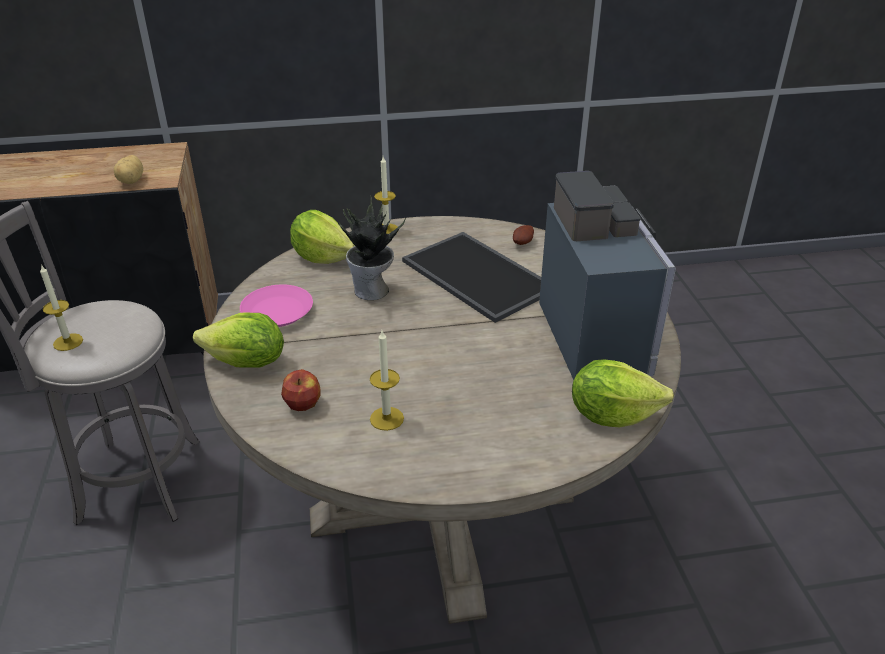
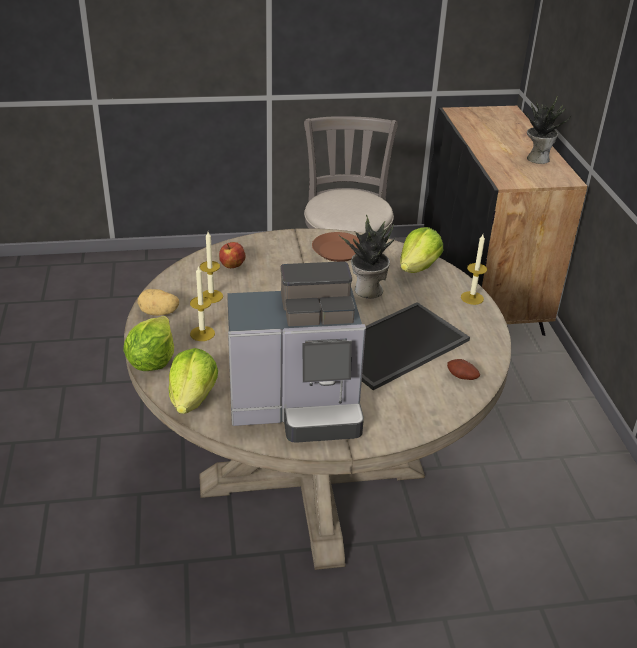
camera: 90 degrees right, 0 degrees up
candle [40,265,83,351] -> candle moved to [190,265,215,341]
potato [114,155,143,184] -> potato moved to [138,289,179,316]
lettuce [193,313,284,368] -> lettuce moved to [123,316,174,371]
pink plate [240,284,313,327] -> brown plate [312,232,360,262]
none -> potted plant [527,96,571,164]

